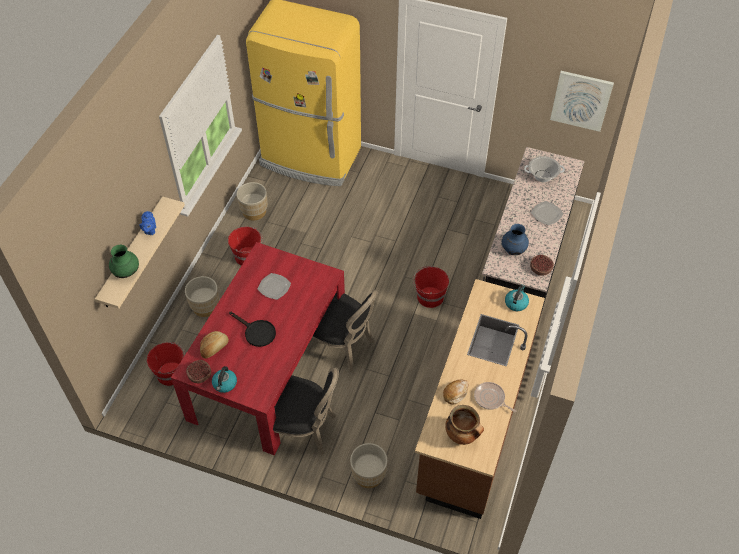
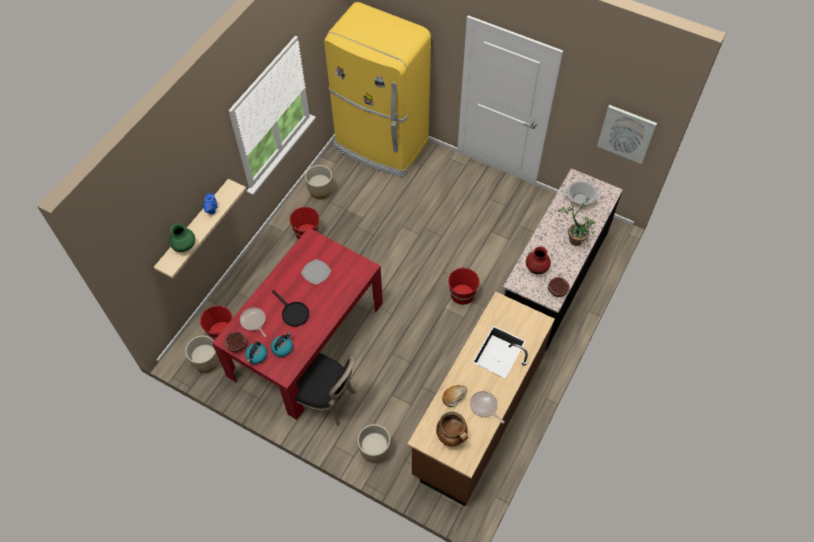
camera: 10 degrees right, 5 degrees up
beige planter [185,276,220,317] -> beige planter moved to [185,336,219,373]
bread [200,331,229,359] -> frying pan [240,307,266,337]
black chair [304,290,378,372] -> none
blue vase [502,224,529,255] -> red vase [526,246,551,274]
kettle [505,284,529,311] -> kettle moved to [271,332,293,357]
plate [531,201,564,225] -> potted plant [558,198,595,246]

